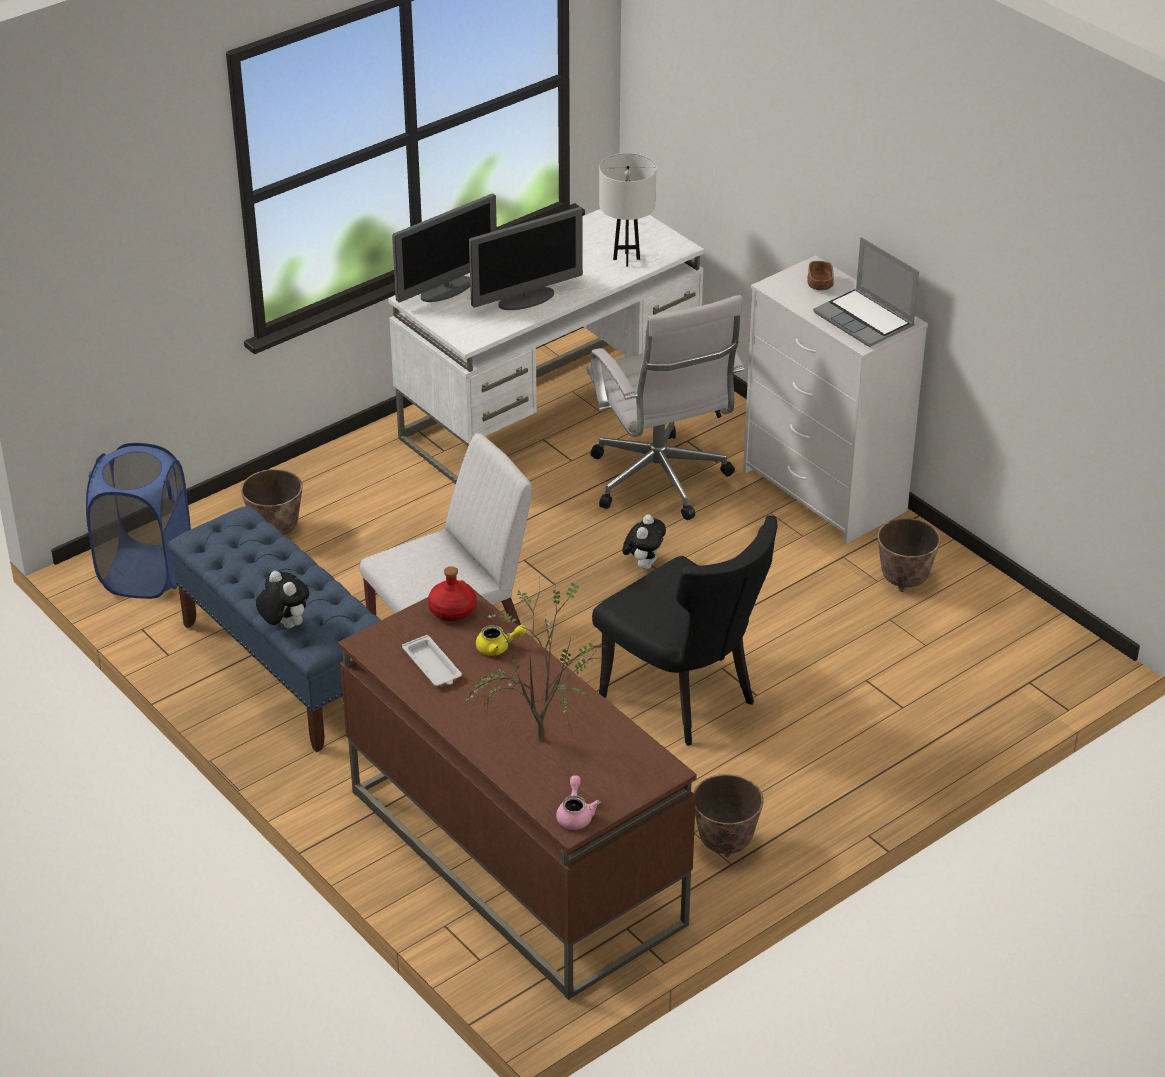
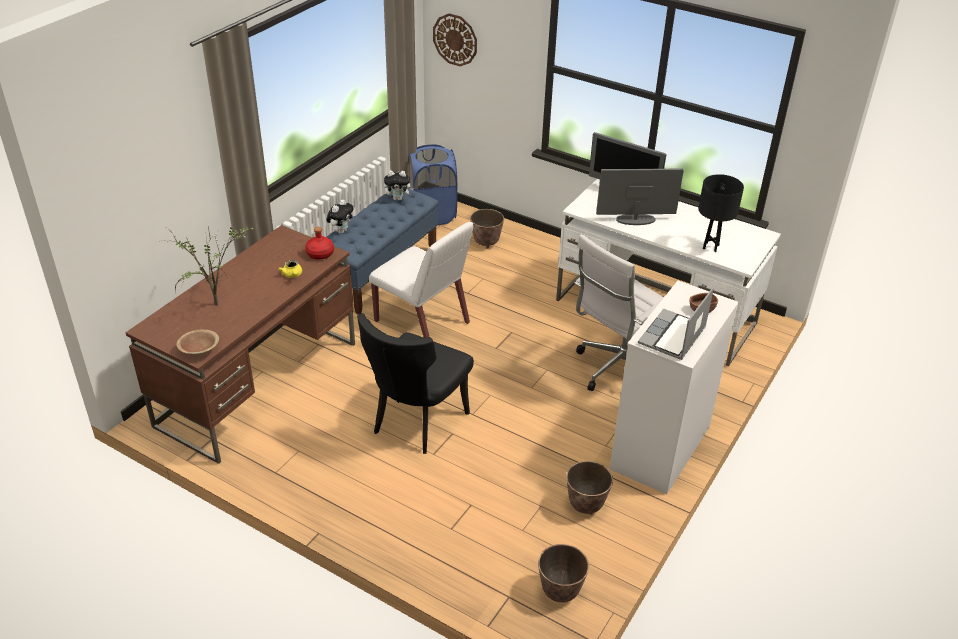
camera: 70 degrees right, 0 degrees up
white tray [402,635,462,686] -> none
monitor [469,207,583,310] -> monitor turned 135 degrees clockwise [596,168,684,225]
pink teapot [556,775,600,830] -> none
white table lamp [599,153,657,267] -> black table lamp [699,174,744,252]
plush toy [623,514,666,570] -> plush toy moved to [384,171,414,201]
planter [693,774,764,857] -> planter moved to [538,544,589,602]
none -> brown bowl [176,330,219,356]
none -> wall clock [433,13,477,66]

